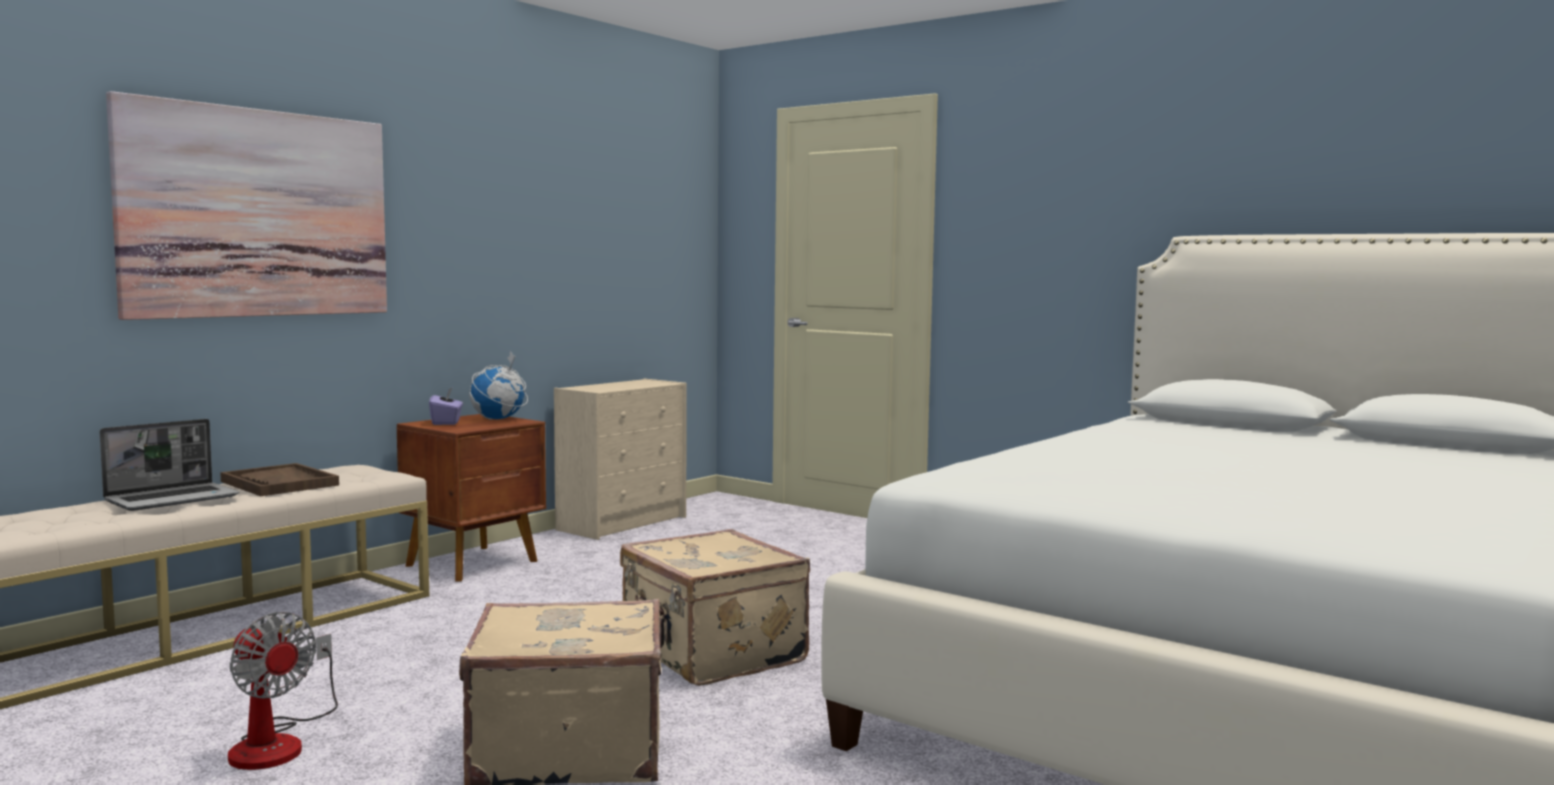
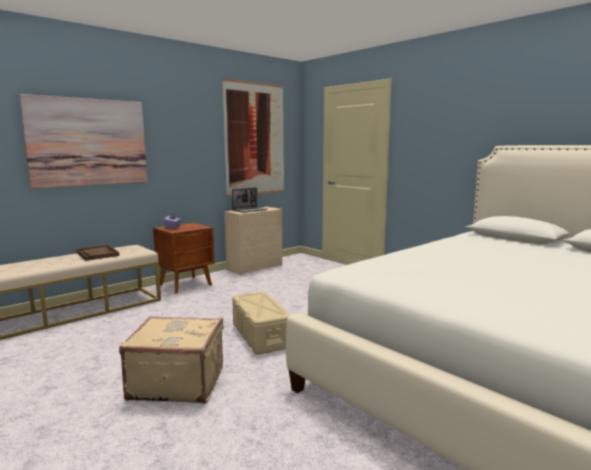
camera: 10 degrees right, 5 degrees up
laptop [100,419,240,511] -> laptop moved to [232,188,268,213]
fan [228,612,338,770] -> none
globe [469,351,528,420] -> none
beige suitcase [620,529,810,686] -> beige storage box [232,292,291,354]
none -> picture [222,78,284,197]

